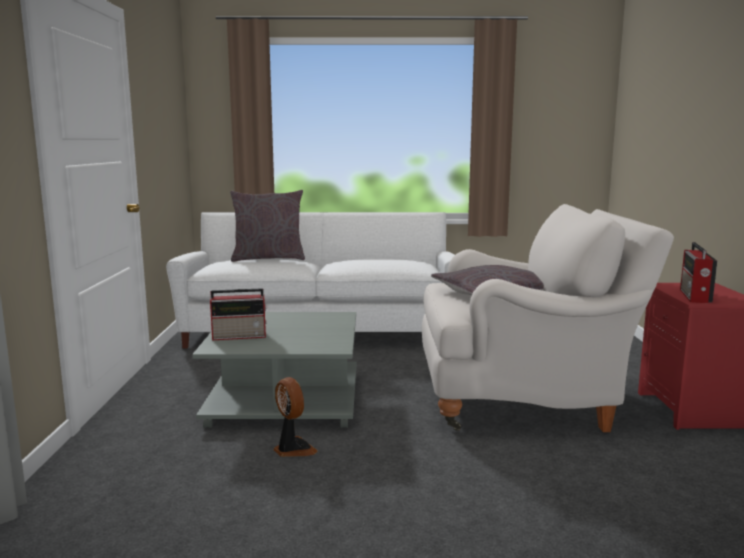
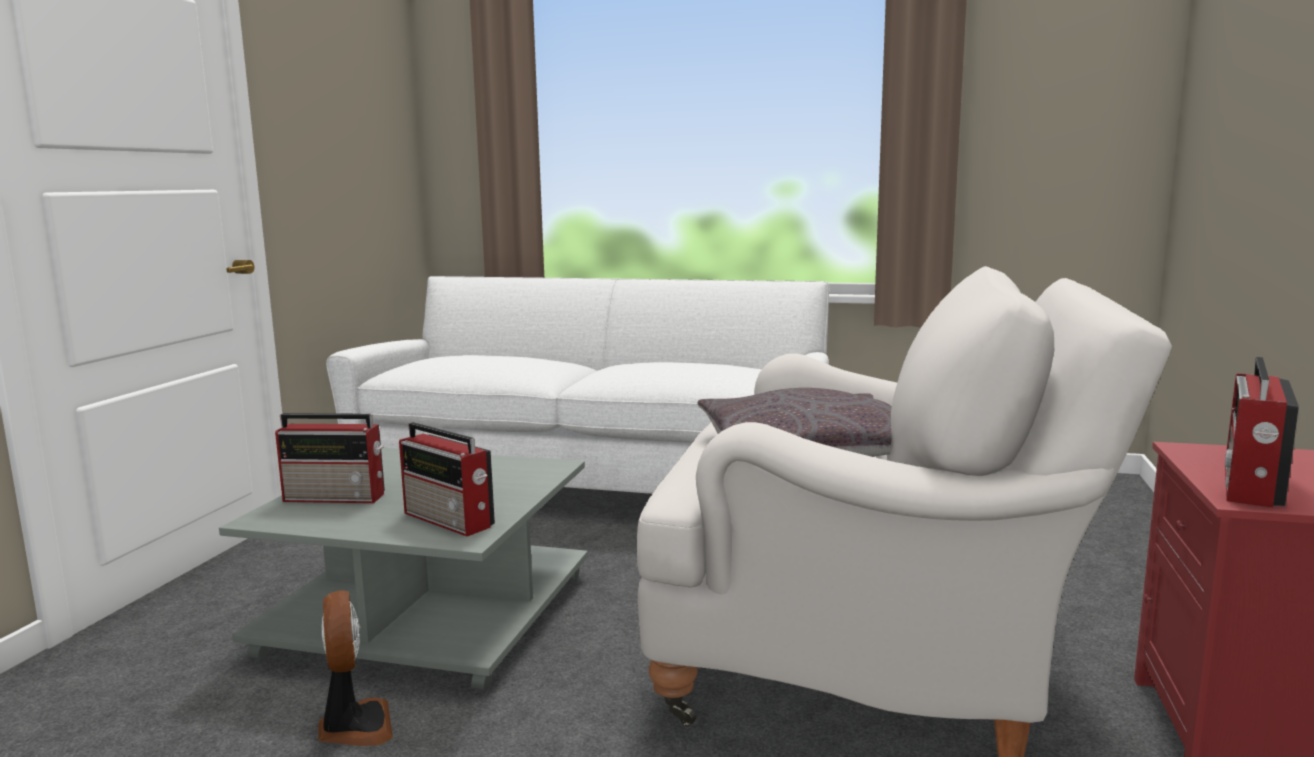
camera: 15 degrees right, 0 degrees up
grey pillow [230,190,305,262] -> none
none -> radio [399,422,495,536]

